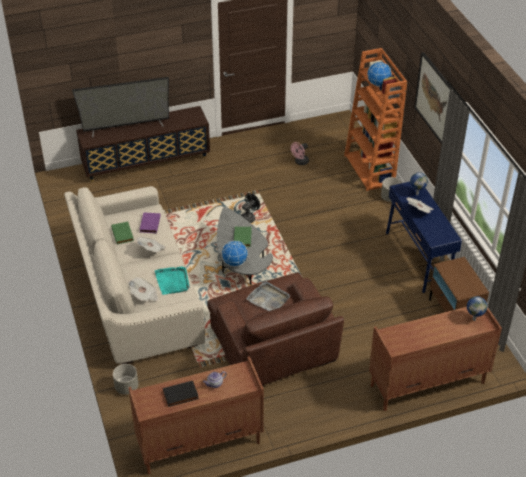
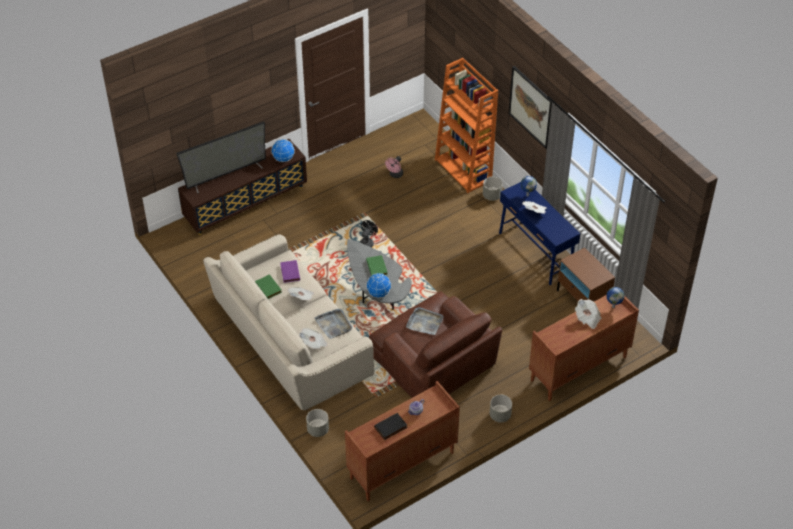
camera: 15 degrees left, 5 degrees up
turquoise tray [155,266,190,295] -> grey tray [314,309,352,339]
globe [367,62,392,86] -> globe moved to [271,139,295,162]
none -> grey planter [490,395,512,422]
none -> newspaper [575,299,602,329]

